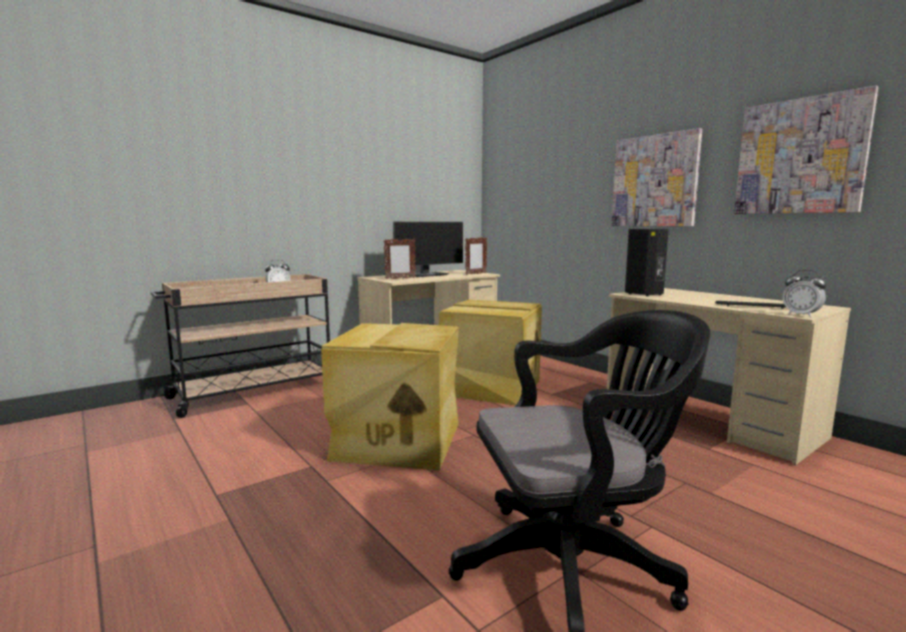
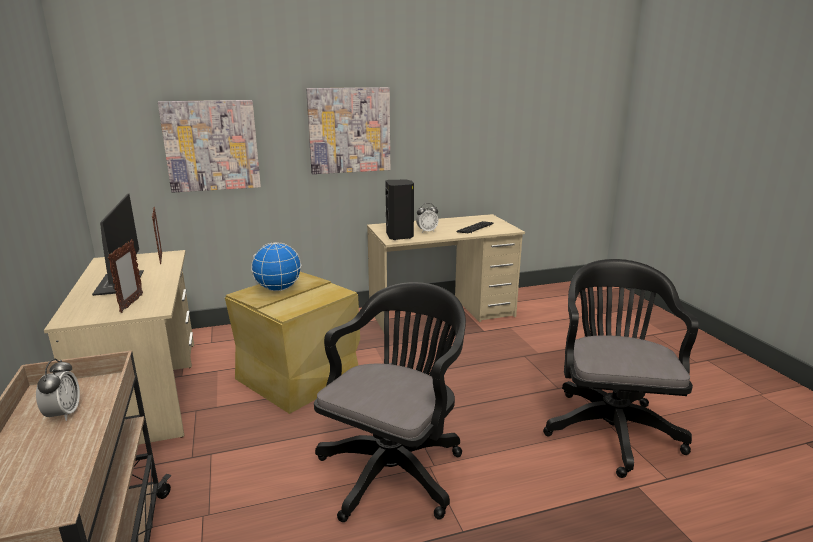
camera: 70 degrees left, 10 degrees up
beige storage box [321,323,459,470] -> black office chair [314,282,466,522]
picture [734,86,879,214] -> picture moved to [158,100,261,193]
alarm clock [783,270,826,317] -> alarm clock moved to [416,203,439,233]
none -> globe [251,242,301,291]

